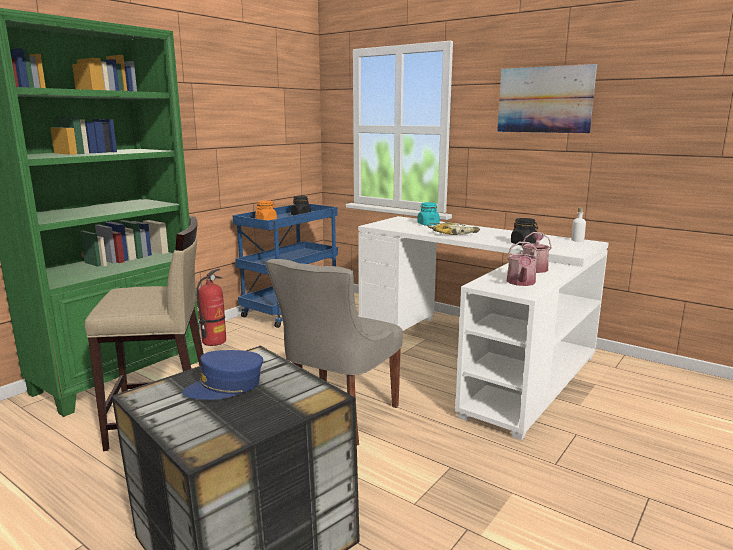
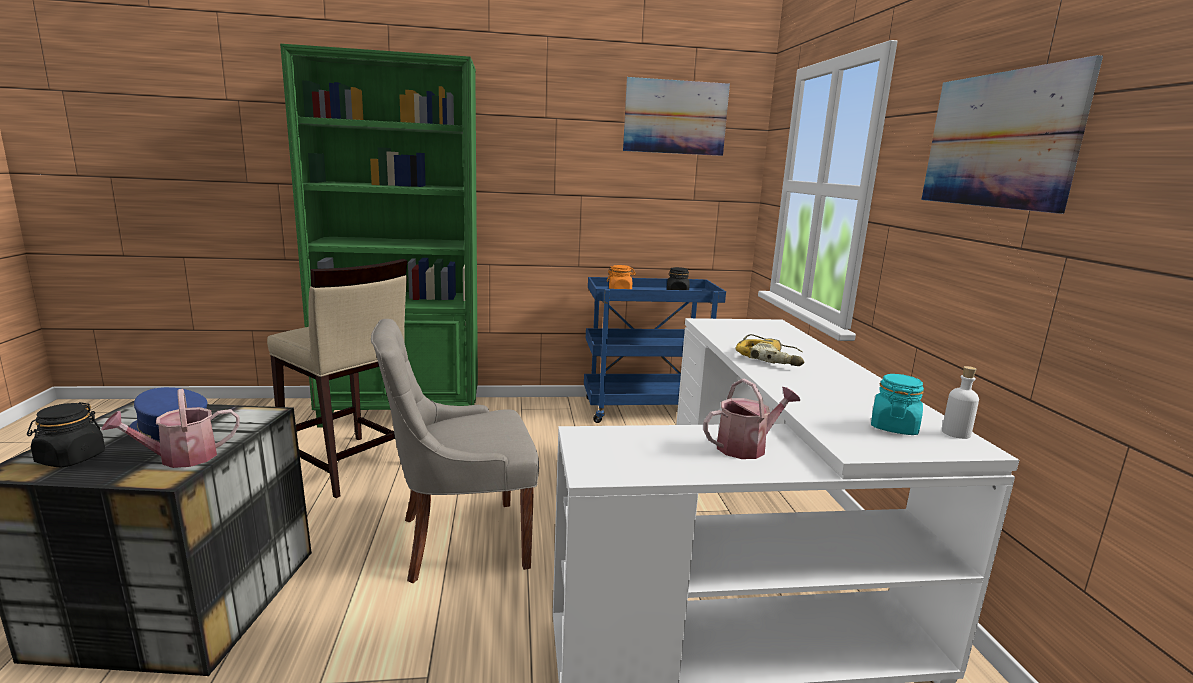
camera: 45 degrees right, 0 degrees up
fire extinguisher [196,269,226,346] -> none
turquoise jar [417,202,440,226] -> turquoise jar moved to [871,374,924,435]
watering can [507,242,539,286] -> watering can moved to [101,389,240,468]
black jar [511,218,538,246] -> black jar moved to [27,402,105,468]
none -> picture [623,77,730,156]

